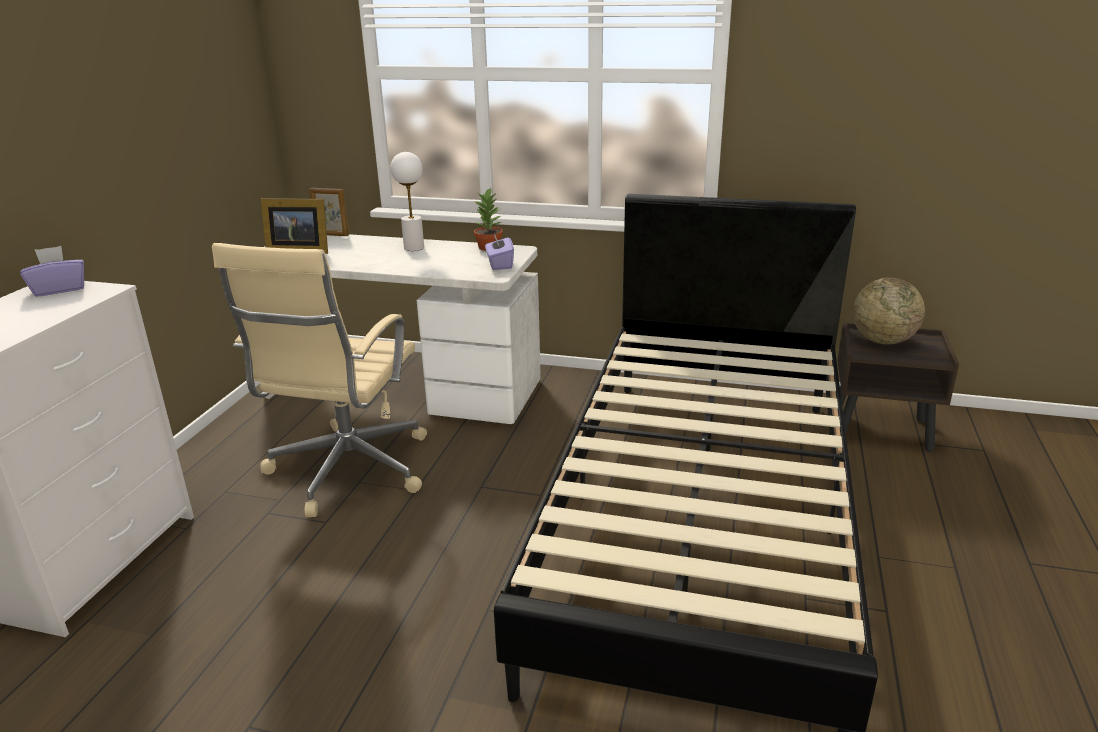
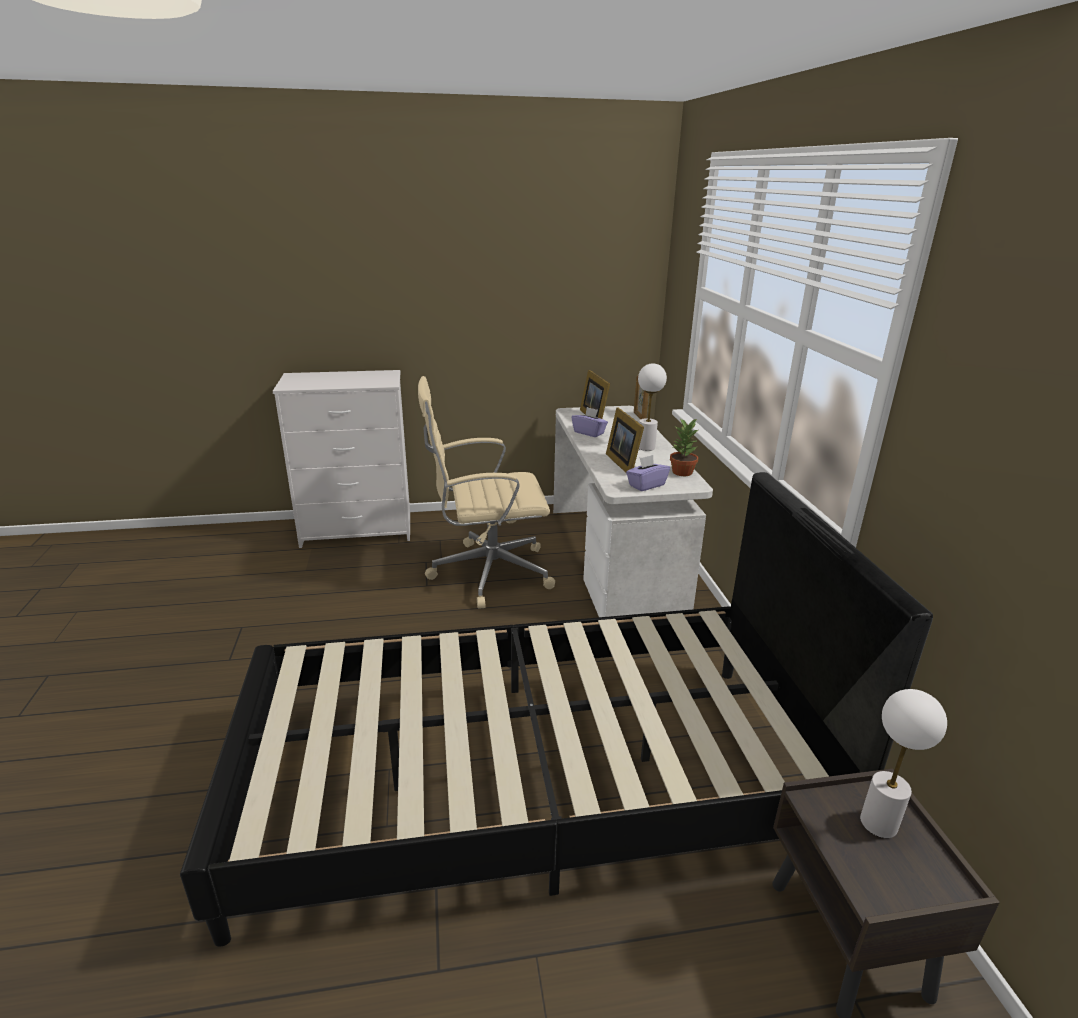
camera: 65 degrees right, 0 degrees up
purple tissue box [20,246,84,297] -> purple tissue box moved to [571,407,608,437]
globe [853,278,925,345] -> white table lamp [860,689,947,838]
none -> picture frame [606,408,644,473]

